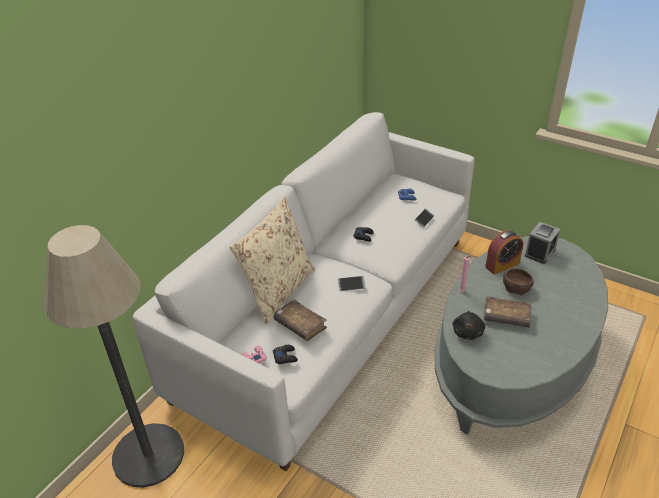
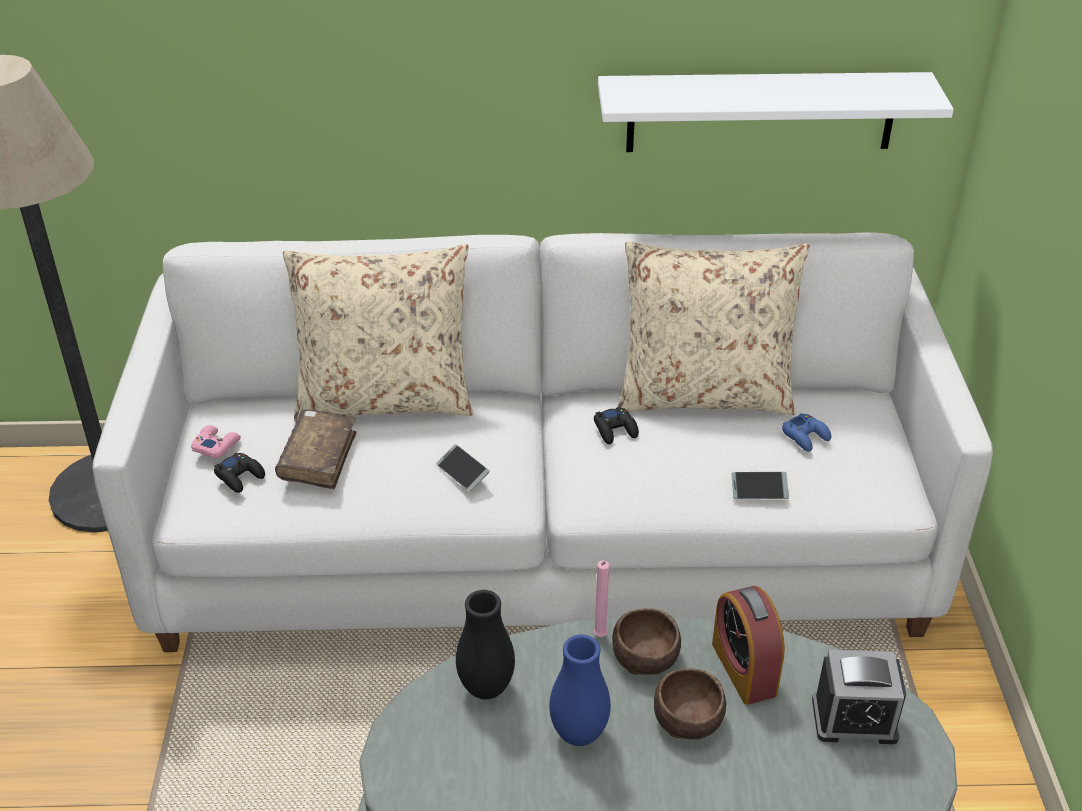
camera: 55 degrees right, 0 degrees up
black plush toy [453,311,485,340] -> black vase [456,590,515,699]
brown book [484,296,532,328] -> blue vase [549,634,611,746]
alarm clock [485,230,523,275] -> alarm clock turned 45 degrees clockwise [712,586,785,705]
none -> white shelf [598,72,954,152]
none -> brown bowl [612,608,681,675]
none -> beige pillow [617,241,810,415]

